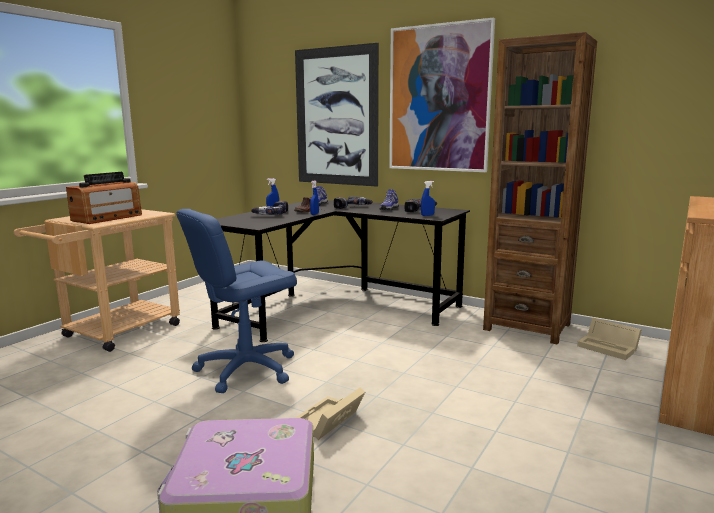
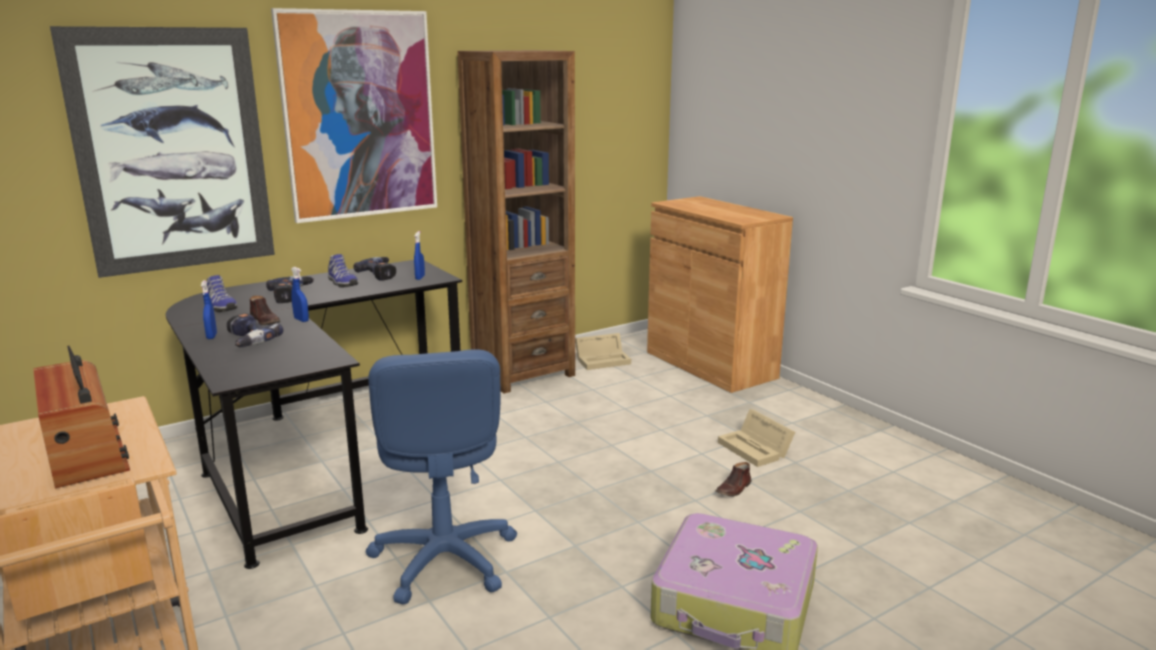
camera: 65 degrees left, 5 degrees up
beige storage box [296,388,365,440] -> beige storage box moved to [718,409,795,467]
none -> brown shoe [716,462,752,496]

